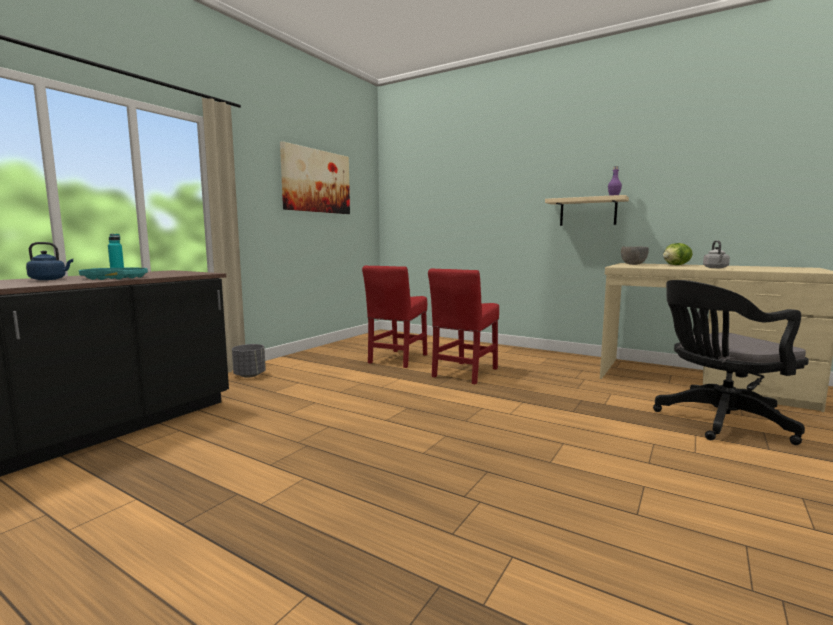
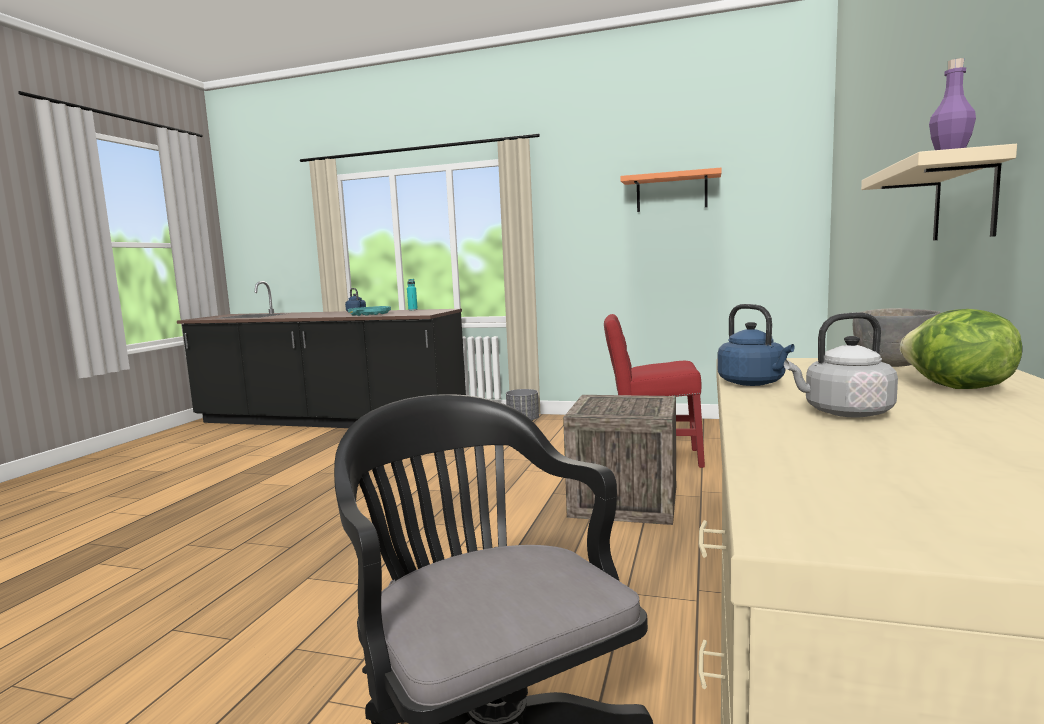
camera: 75 degrees right, 0 degrees up
picture [280,141,350,214] -> orange shelf [620,168,721,212]
red chair [428,269,499,385] -> crate [563,395,676,525]
none -> blue kettle [718,304,794,386]

